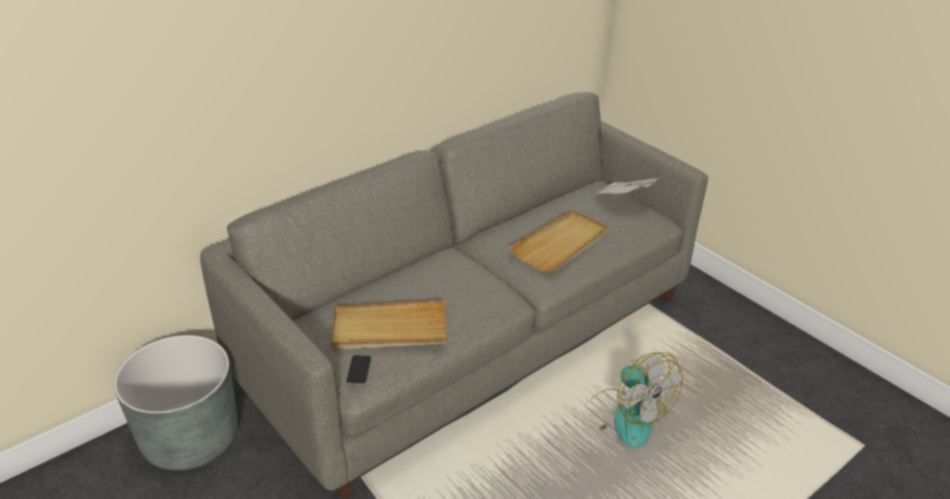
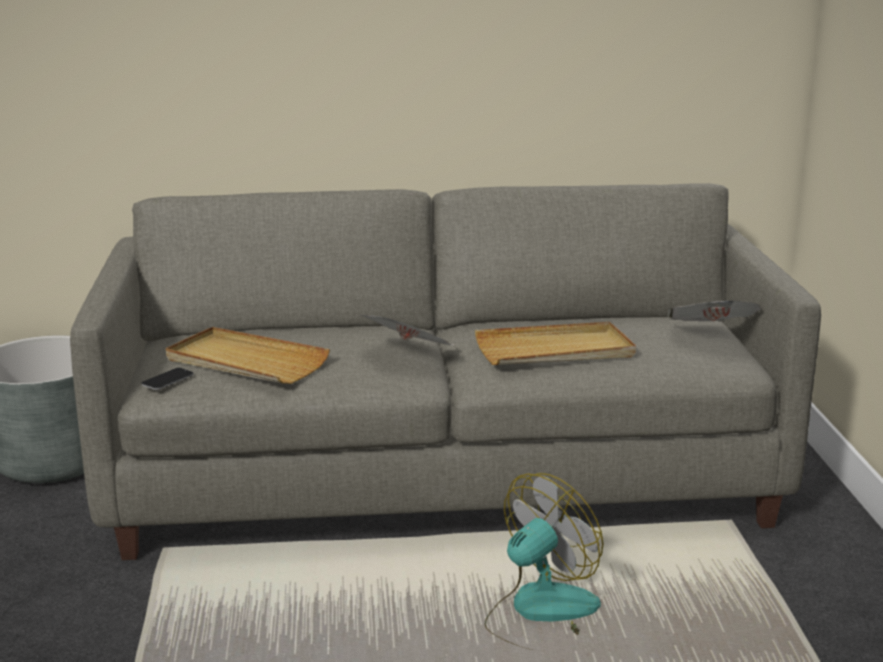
camera: 35 degrees right, 15 degrees down
fan [589,352,683,448] -> fan turned 135 degrees counterclockwise [485,473,603,650]
none -> newspaper [356,315,455,345]

